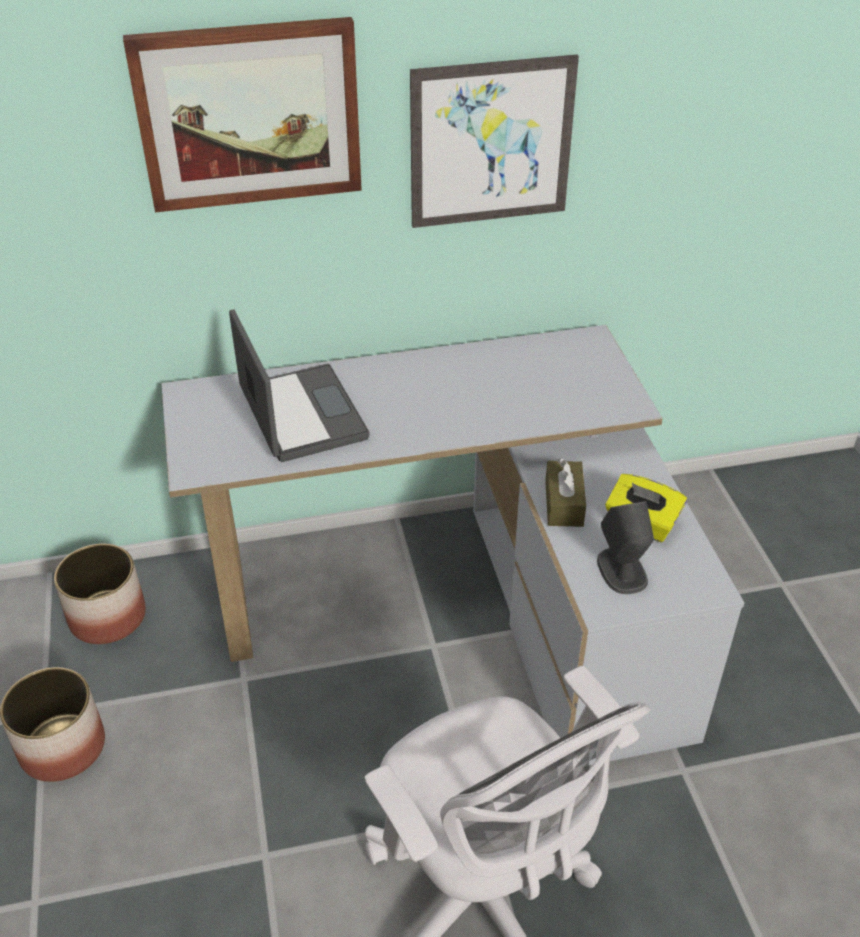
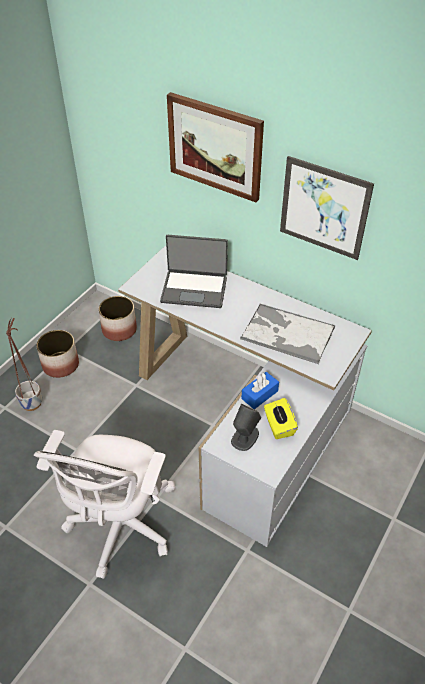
camera: 45 degrees right, 5 degrees up
laptop [229,310,370,462] -> laptop turned 75 degrees clockwise [160,235,228,308]
brown tissue box [545,458,586,527] -> blue tissue box [241,372,279,409]
none -> planter [6,318,43,411]
none -> tray [240,304,335,364]

